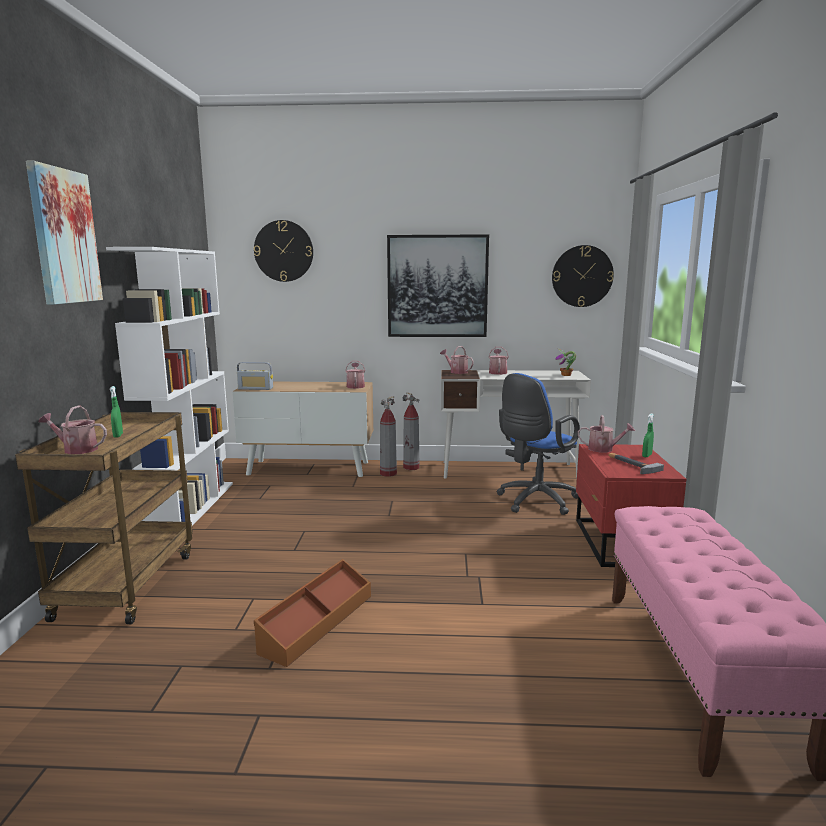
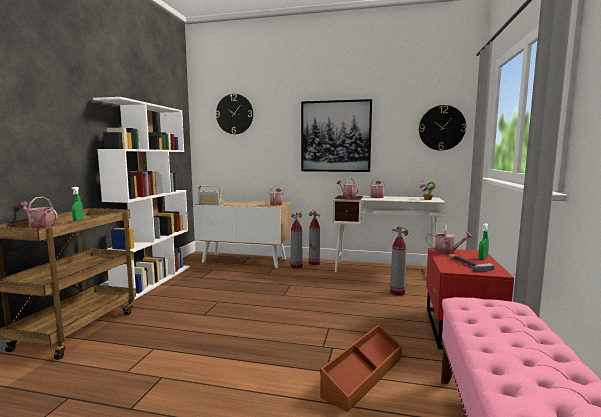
camera: 10 degrees right, 5 degrees down
picture [26,161,103,305] -> none
brown storage box [254,559,371,667] -> brown storage box moved to [320,325,402,412]
blue office chair [497,373,580,515] -> fire extinguisher [390,226,409,296]

